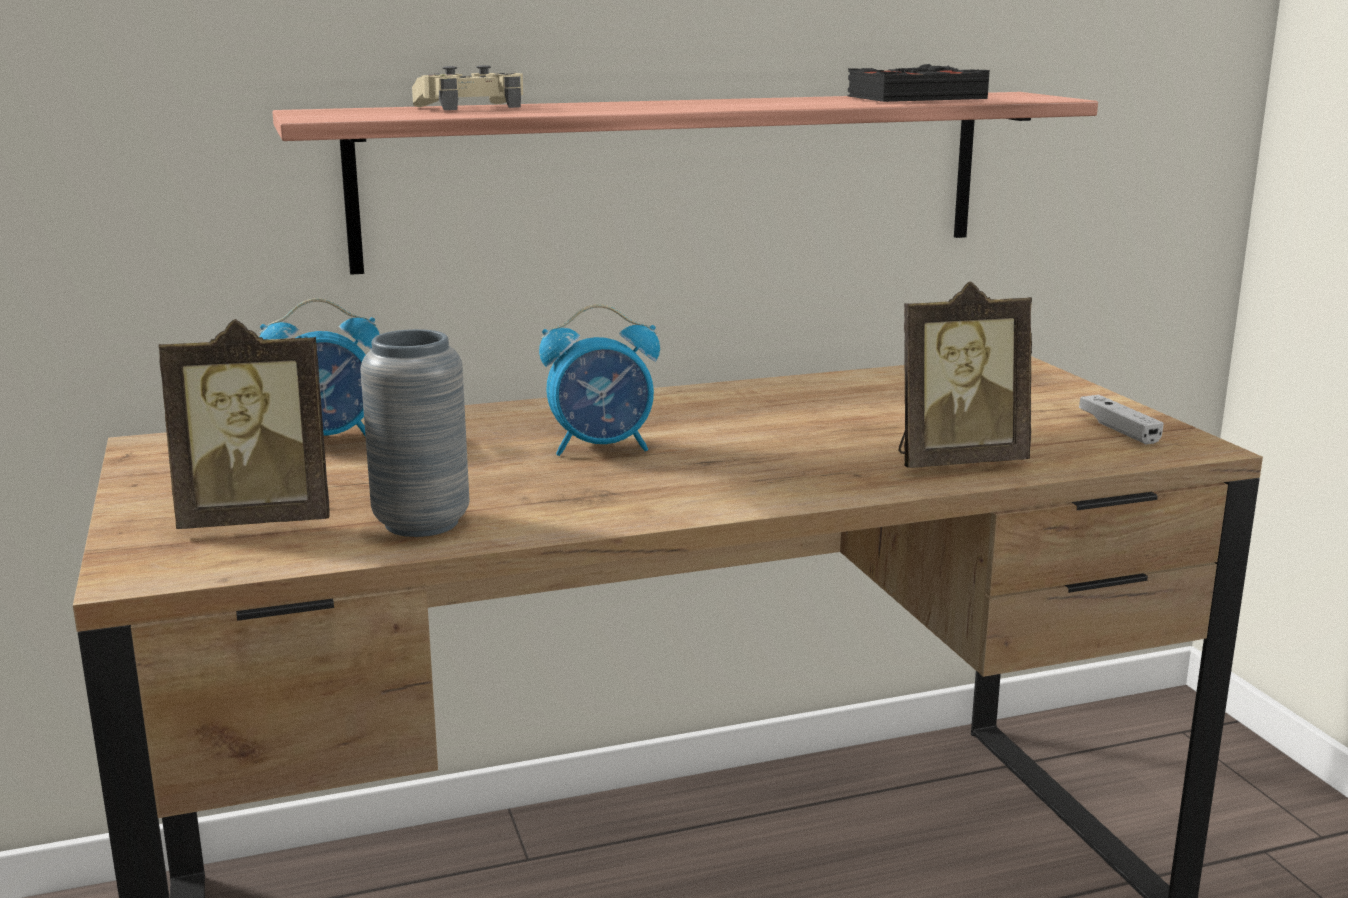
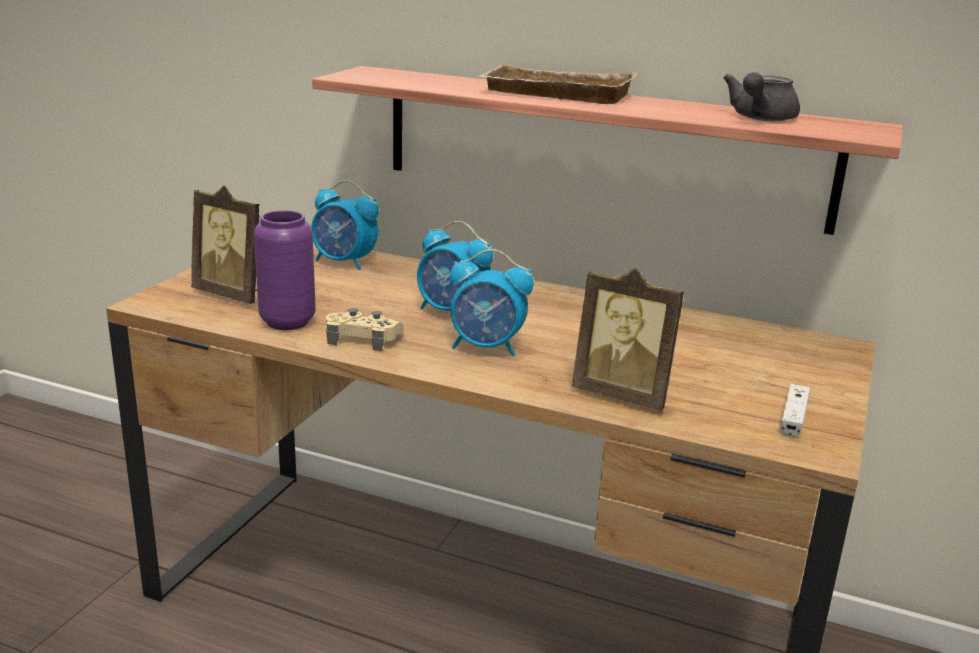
camera: 40 degrees right, 5 degrees up
grey vase [360,329,469,537] -> purple vase [254,210,316,330]
beige game controller [412,65,523,110] -> beige game controller moved to [326,308,404,351]
black book [848,64,990,102] -> grey teapot [723,72,800,121]
none -> alarm clock [450,249,534,356]
none -> beige tray [477,64,637,104]

